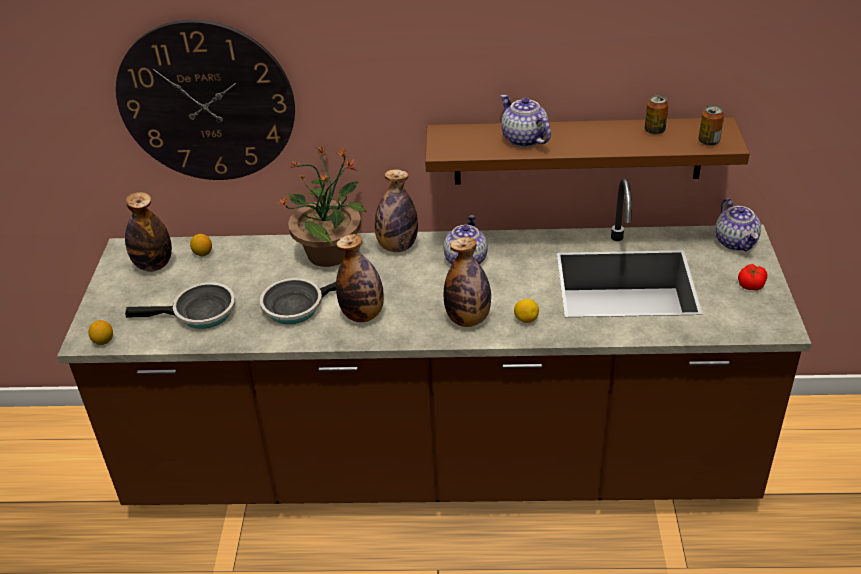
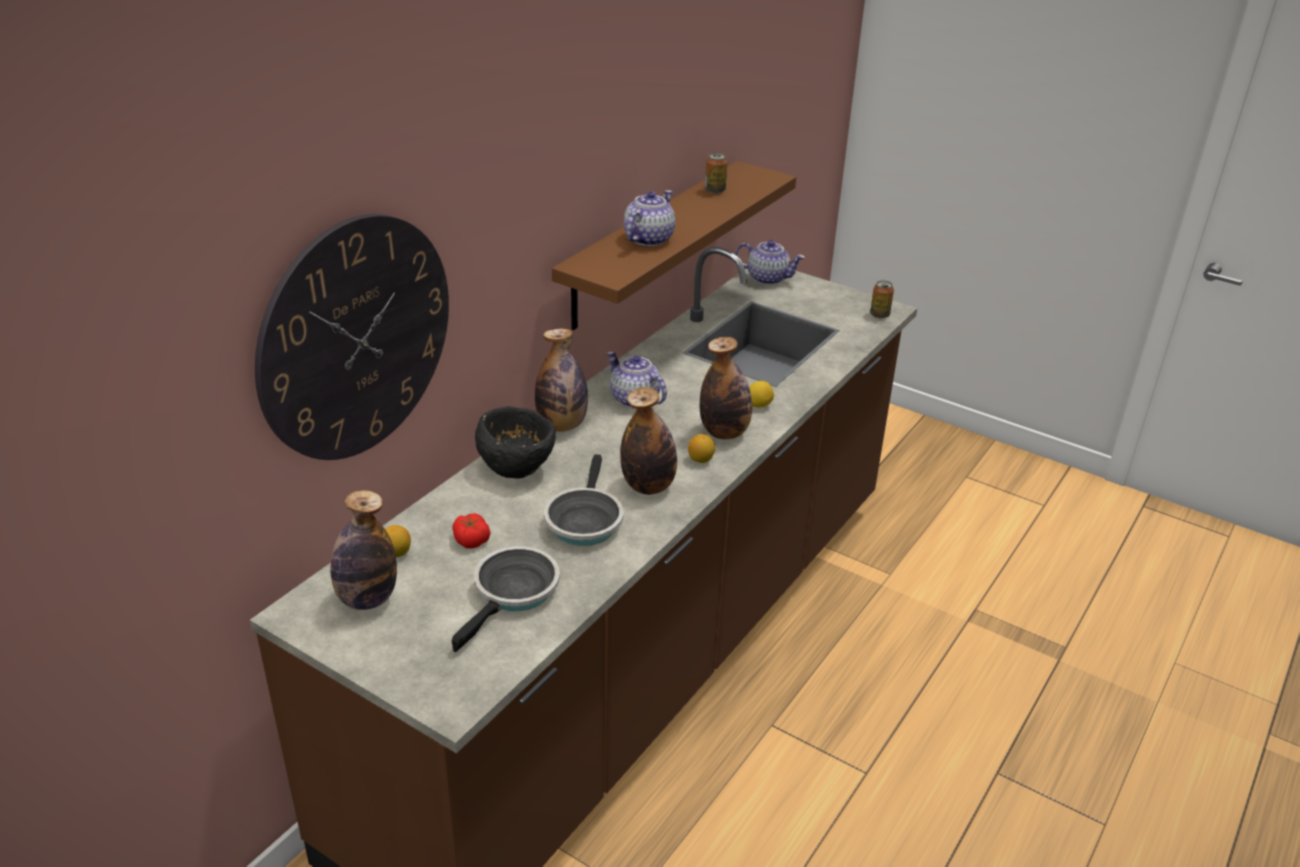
camera: 60 degrees left, 5 degrees down
lemon [88,320,113,345] -> lemon moved to [688,434,715,463]
potted plant [277,146,367,267] -> black bowl [475,406,556,479]
teapot [501,95,551,147] -> teapot turned 120 degrees clockwise [624,190,675,246]
can [698,105,724,146] -> can moved to [870,280,894,319]
tomato [738,264,767,290] -> tomato moved to [452,513,491,548]

